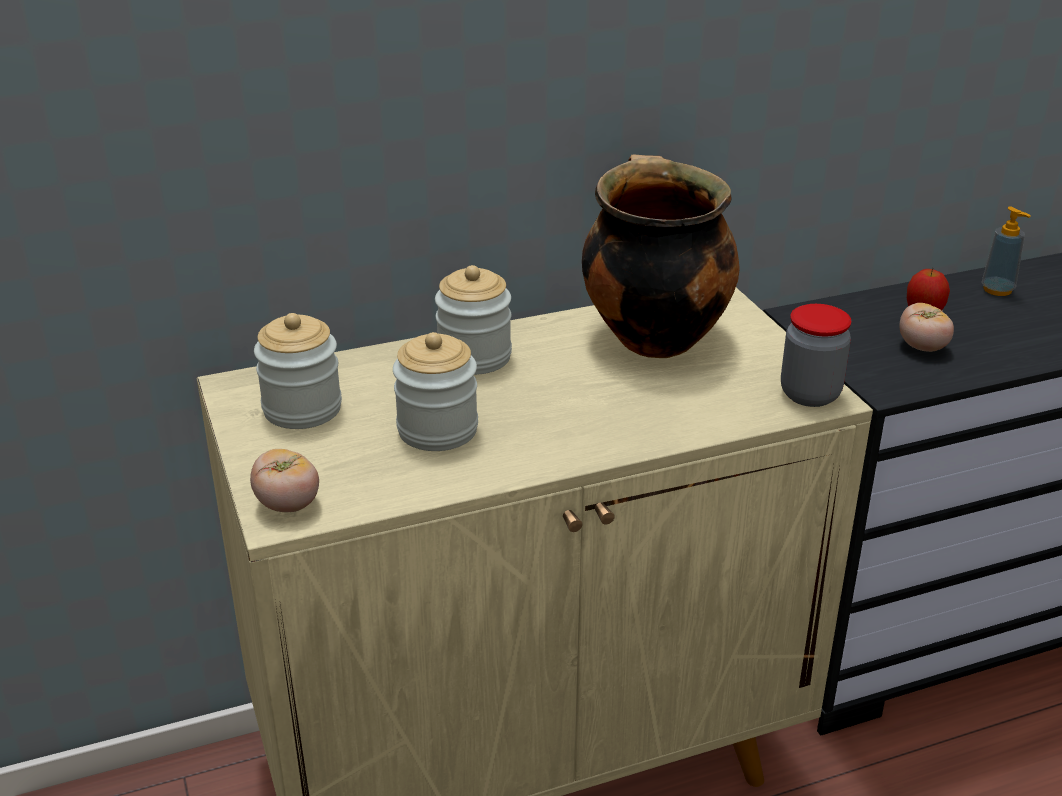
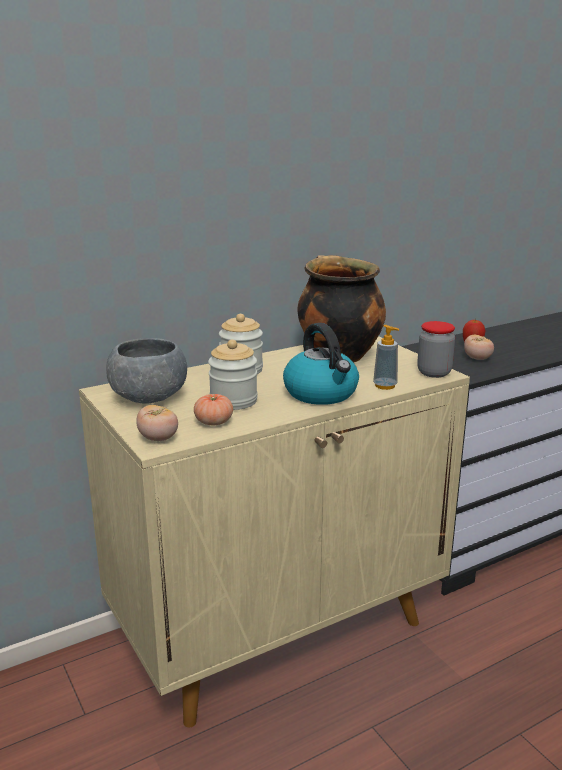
camera: 10 degrees left, 10 degrees down
jar [254,313,342,429] -> grey bowl [106,338,187,404]
soap dispenser [981,206,1031,296] -> soap dispenser moved to [373,325,399,390]
none -> tomato [194,394,233,425]
none -> kettle [283,323,359,405]

